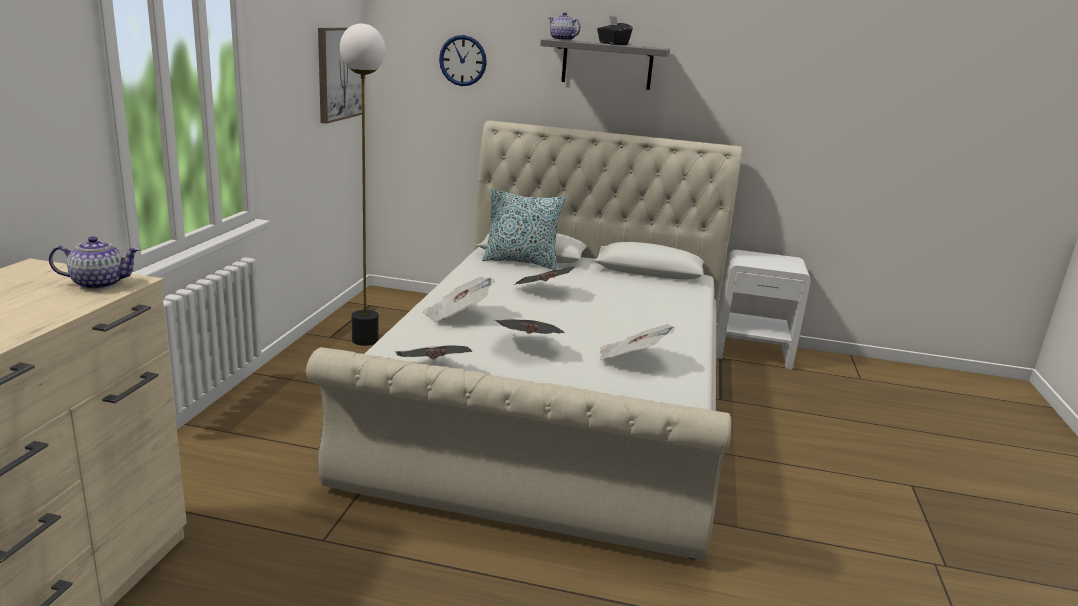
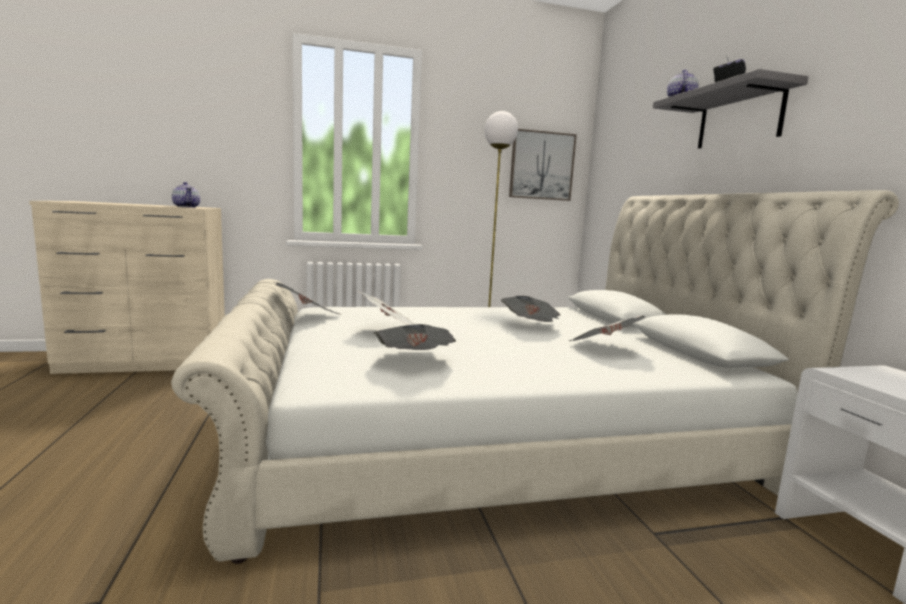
camera: 65 degrees right, 10 degrees down
newspaper [423,277,495,322] -> newspaper moved to [569,315,646,341]
wall clock [439,35,487,86] -> none
pillow [482,190,566,270] -> none

